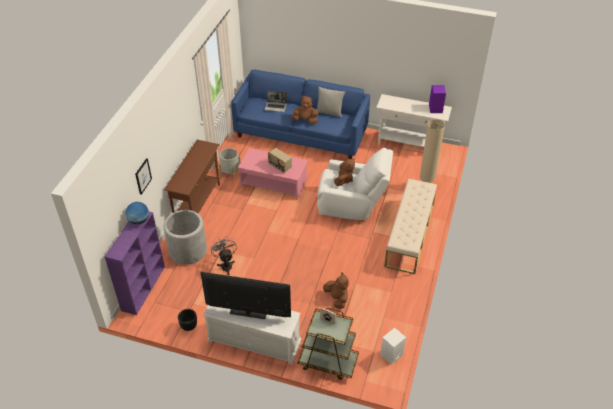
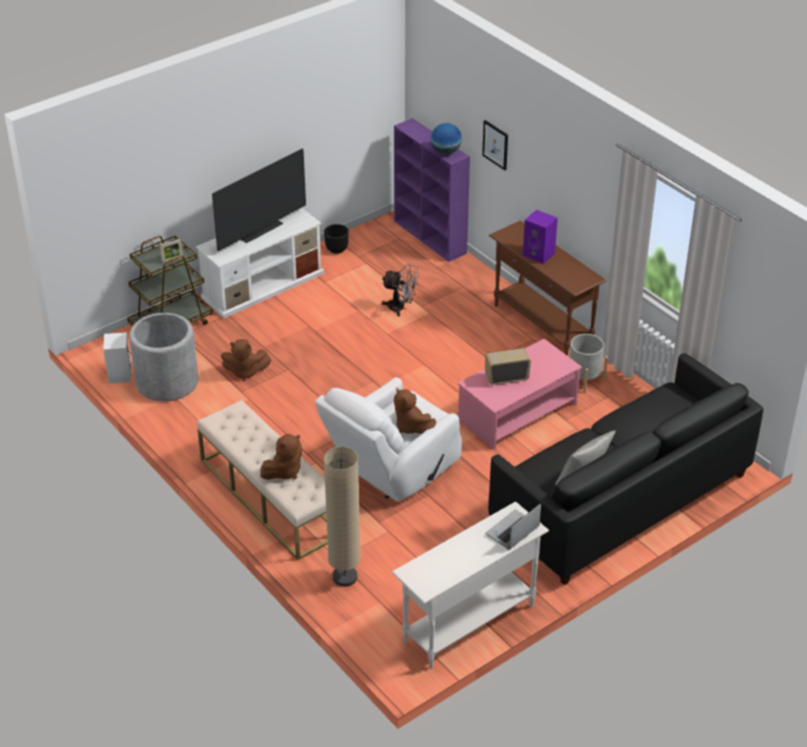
camera: 125 degrees right, 5 degrees down
grey planter [164,210,207,265] -> grey planter moved to [129,313,198,402]
blue sofa [231,70,370,159] -> black sofa [488,353,763,585]
laptop [265,91,287,112] -> laptop moved to [486,503,541,550]
brown plush toy [291,95,318,125] -> brown plush toy moved to [260,434,302,480]
purple speaker [429,85,446,113] -> purple speaker moved to [523,210,558,264]

